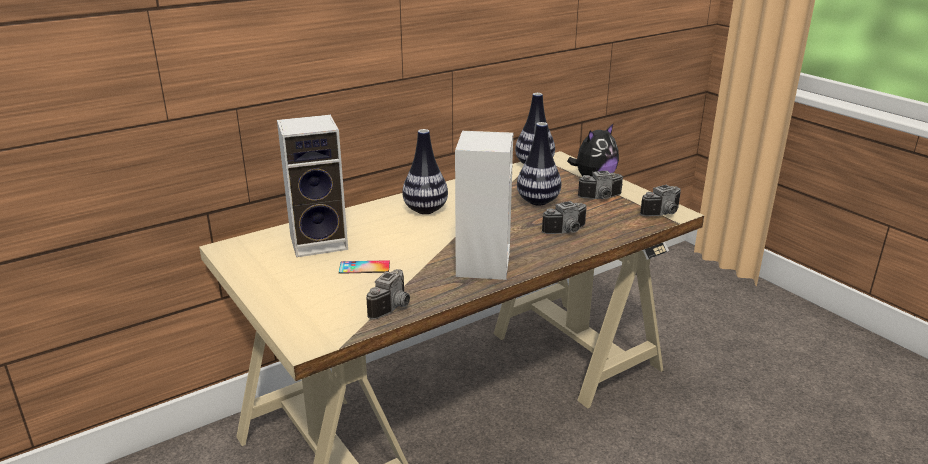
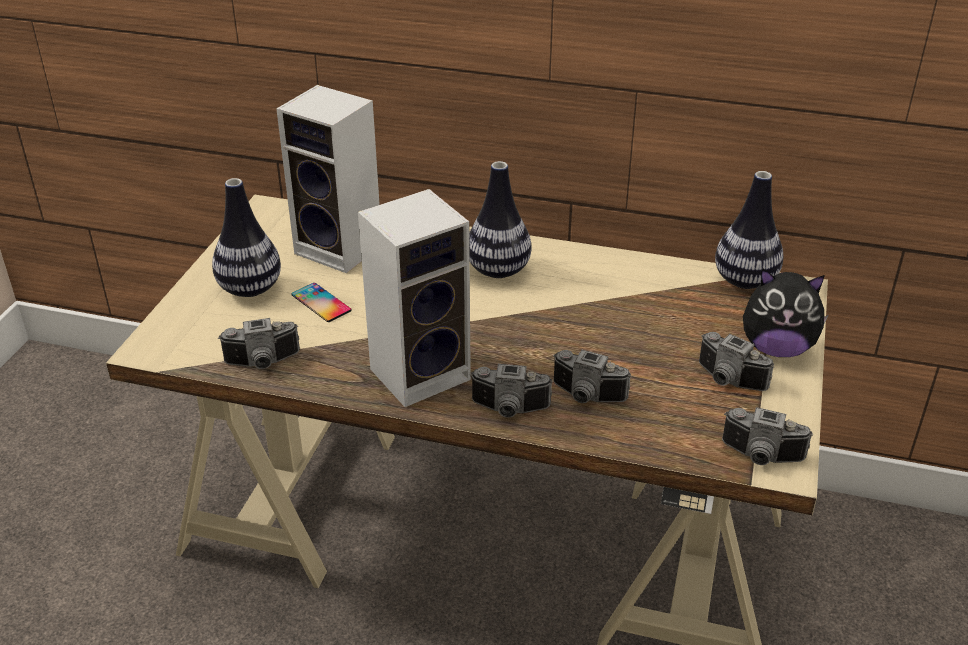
camera: 50 degrees right, 10 degrees up
vase [517,122,561,206] -> vase moved to [212,178,281,297]
none -> camera [470,364,553,418]

